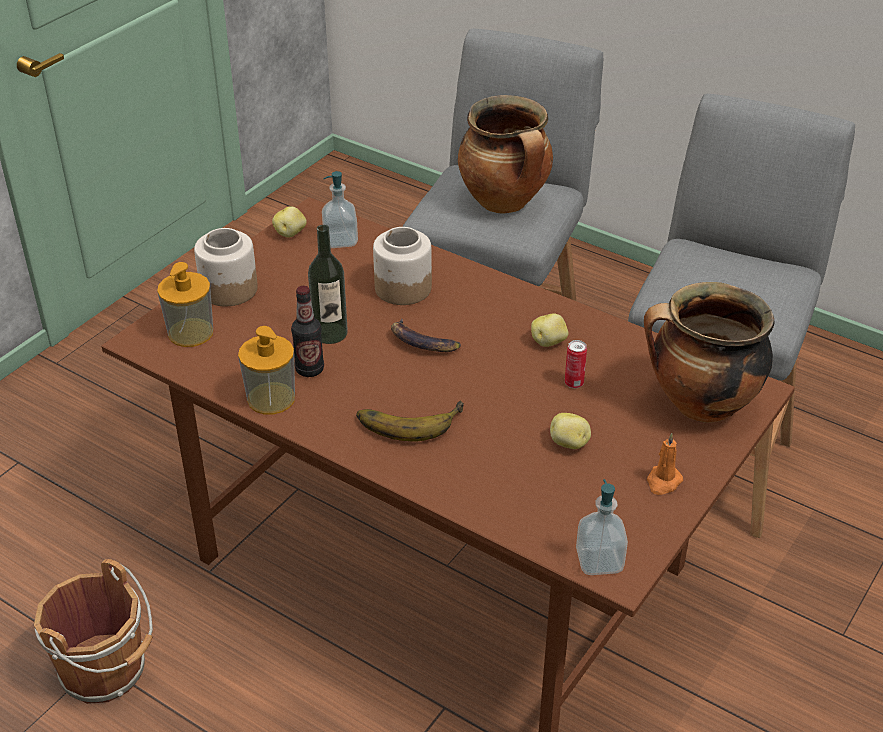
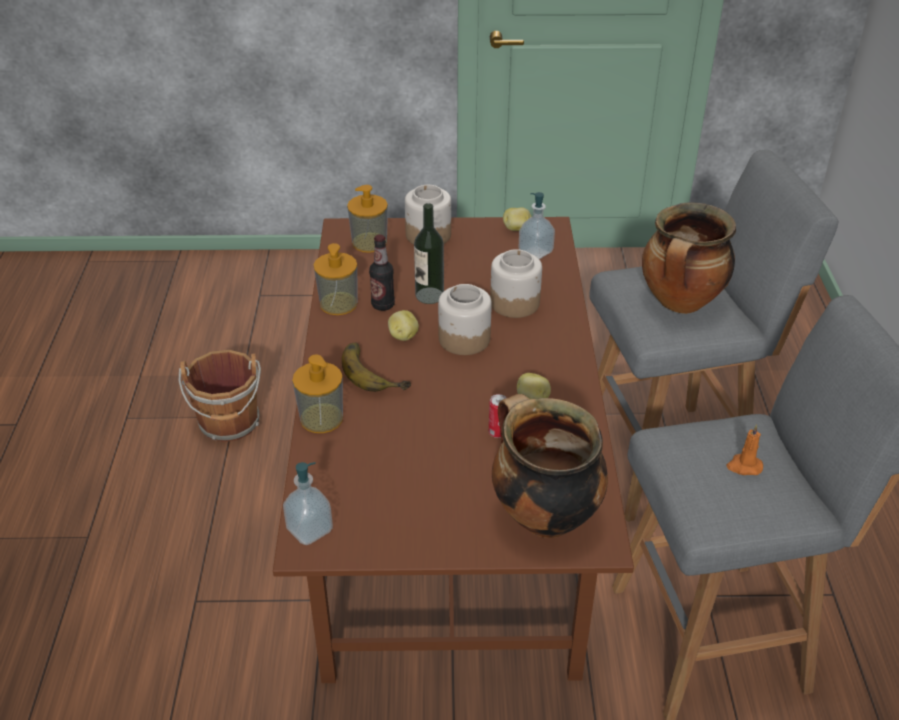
camera: 55 degrees right, 0 degrees up
banana [391,318,461,352] -> jar [438,284,492,355]
potato [550,413,591,449] -> potato moved to [388,310,419,341]
orange candle [647,433,683,495] -> orange candle moved to [726,424,763,475]
none -> soap dispenser [292,355,343,433]

